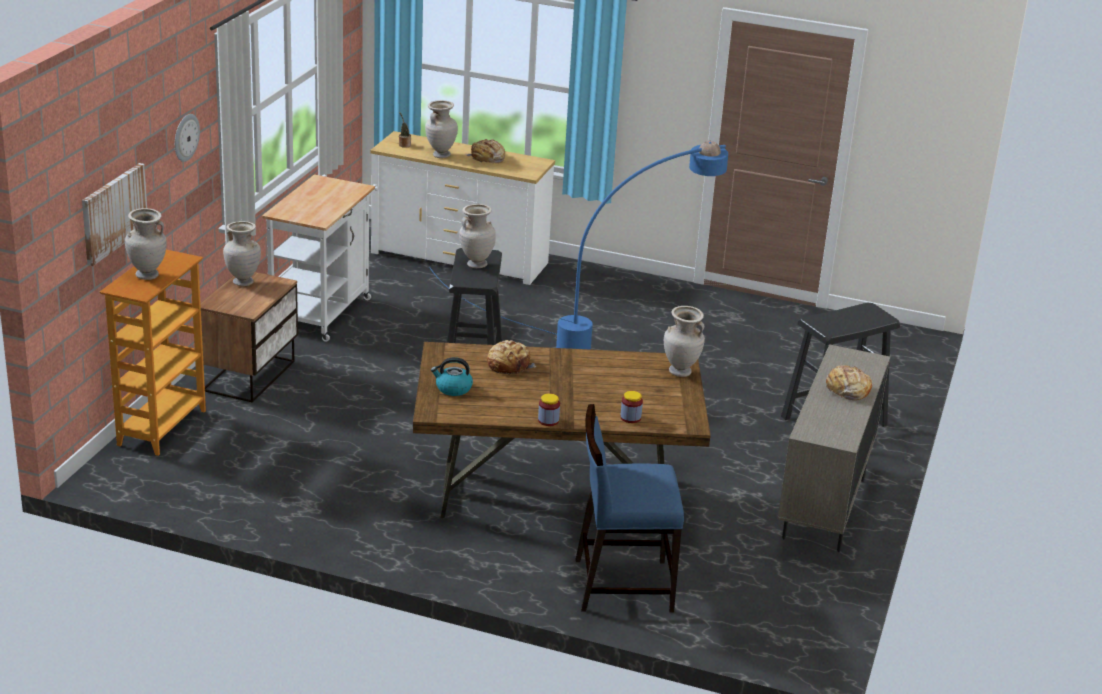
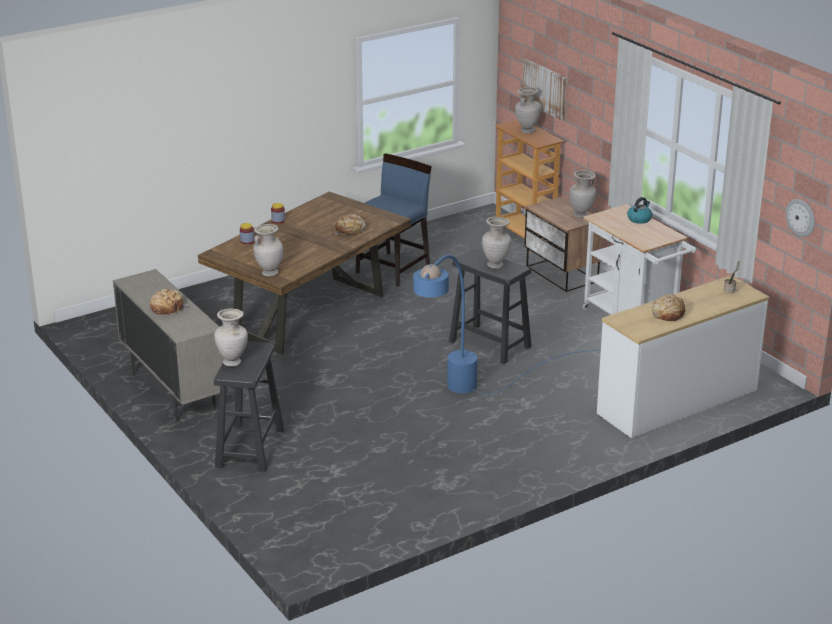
camera: 130 degrees right, 0 degrees up
wall clock [175,114,200,162] -> wall clock moved to [786,199,815,237]
beige vase [425,100,458,158] -> beige vase moved to [214,309,248,367]
kettle [431,357,473,396] -> kettle moved to [627,197,652,224]
blue chair [575,404,684,612] -> blue chair moved to [356,153,432,287]

